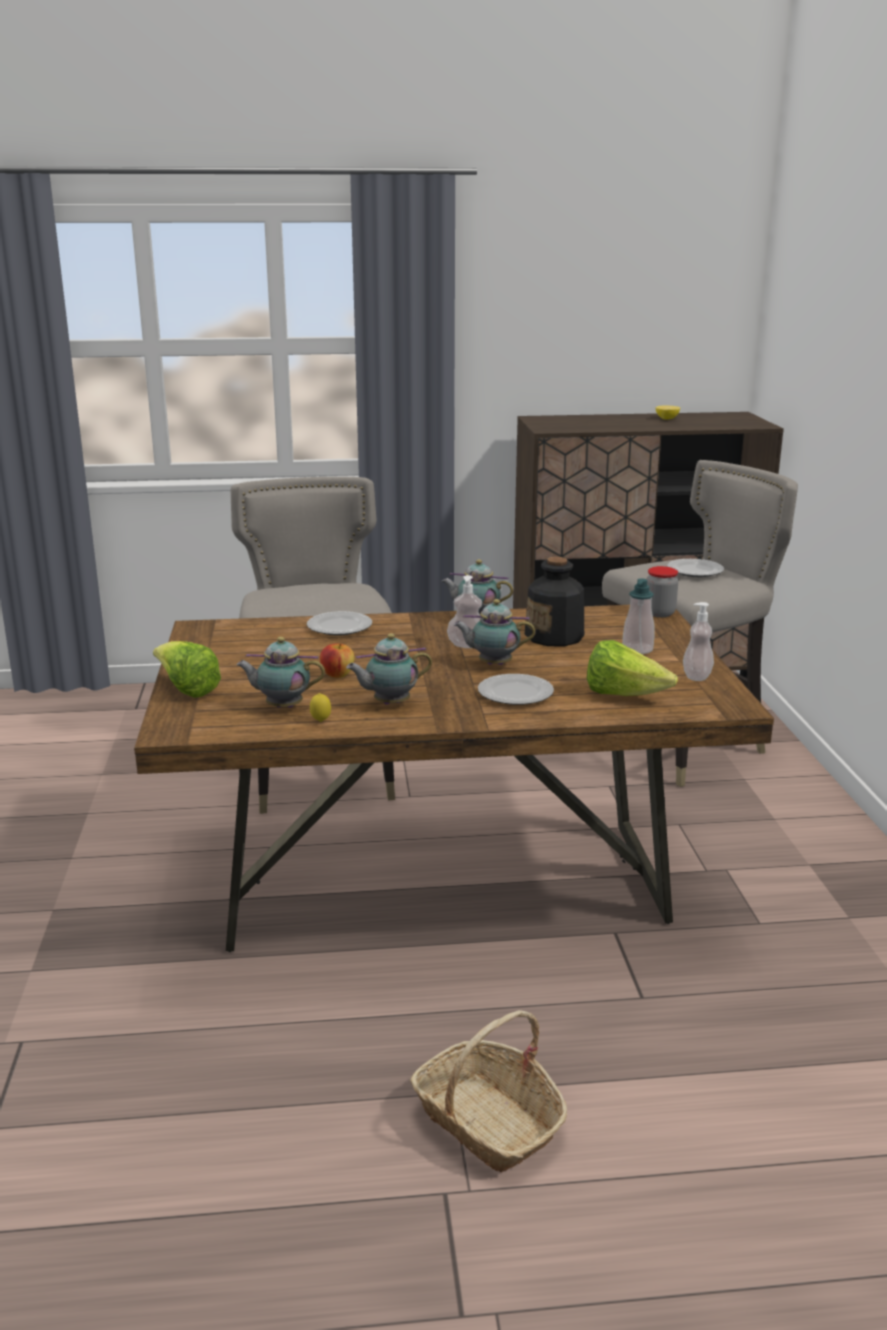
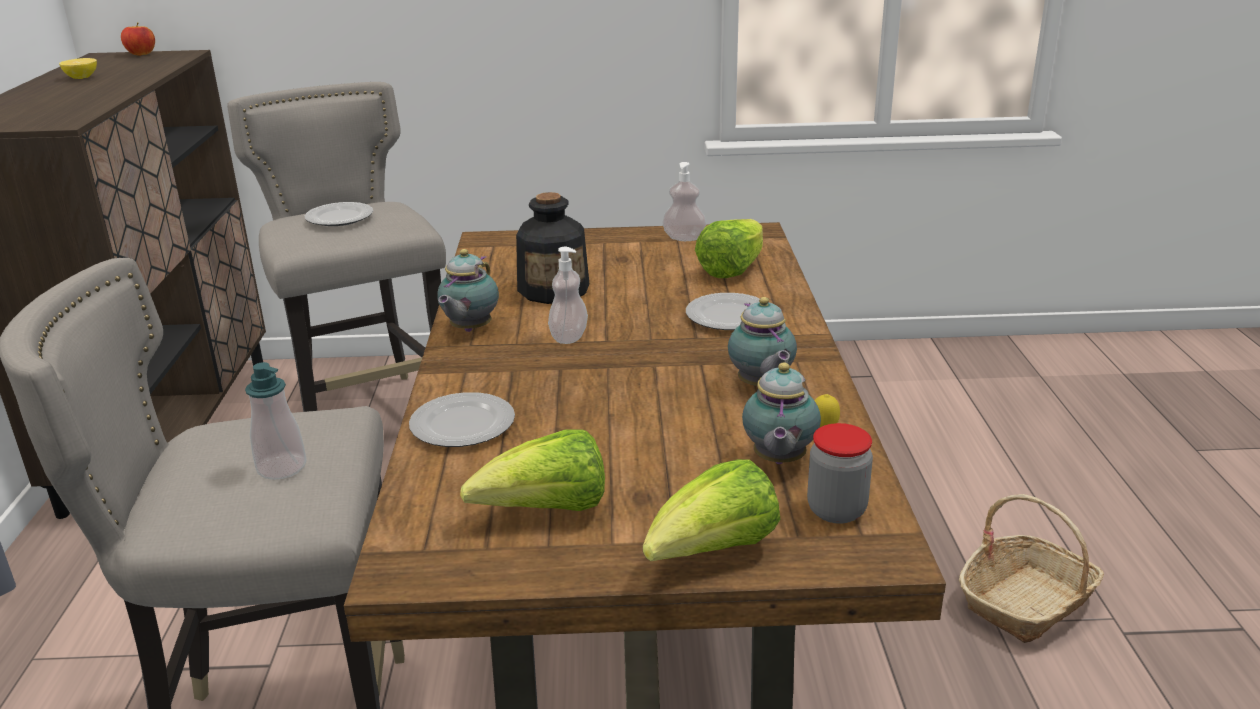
camera: 85 degrees left, 5 degrees up
apple [320,643,354,678] -> apple moved to [121,22,155,56]
teapot [454,599,535,665] -> none
soap dispenser [622,579,654,654] -> soap dispenser moved to [245,362,306,480]
jar [647,566,678,617] -> jar moved to [807,423,873,524]
none -> lettuce [460,429,605,511]

